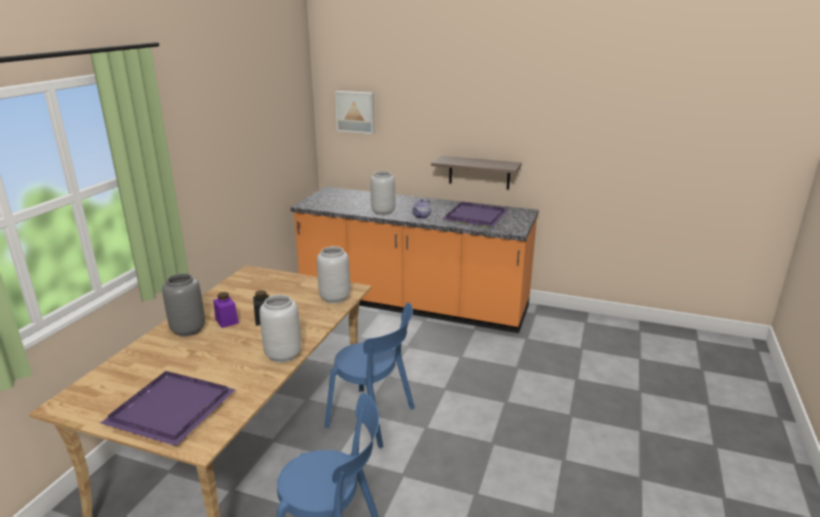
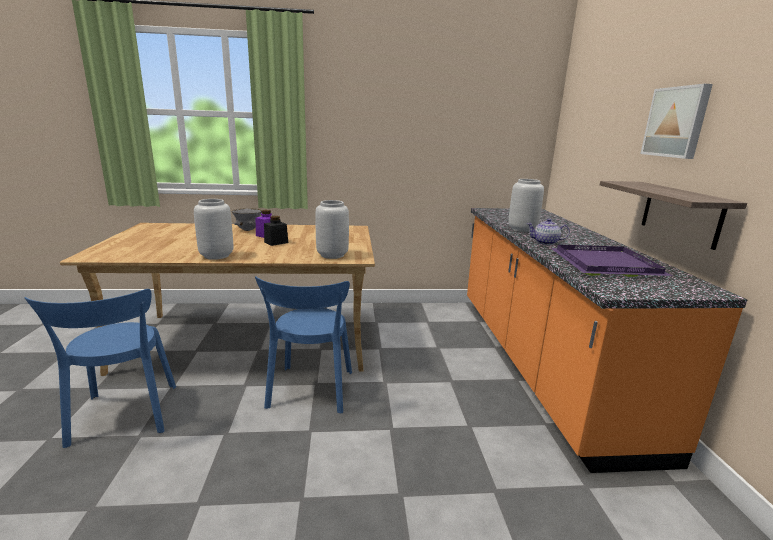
camera: 65 degrees right, 5 degrees down
purple tray [101,371,236,446] -> none
grey vase [162,273,205,337] -> grey bowl [232,208,262,231]
picture [335,91,375,134] -> picture moved to [640,84,713,159]

